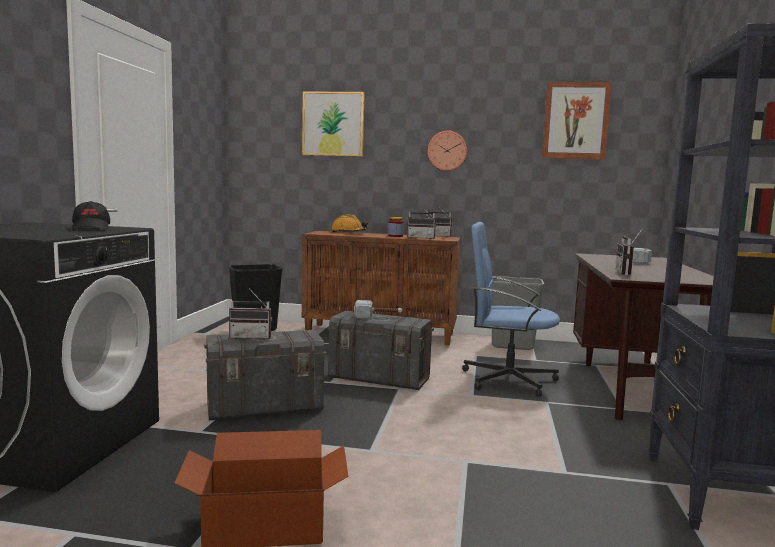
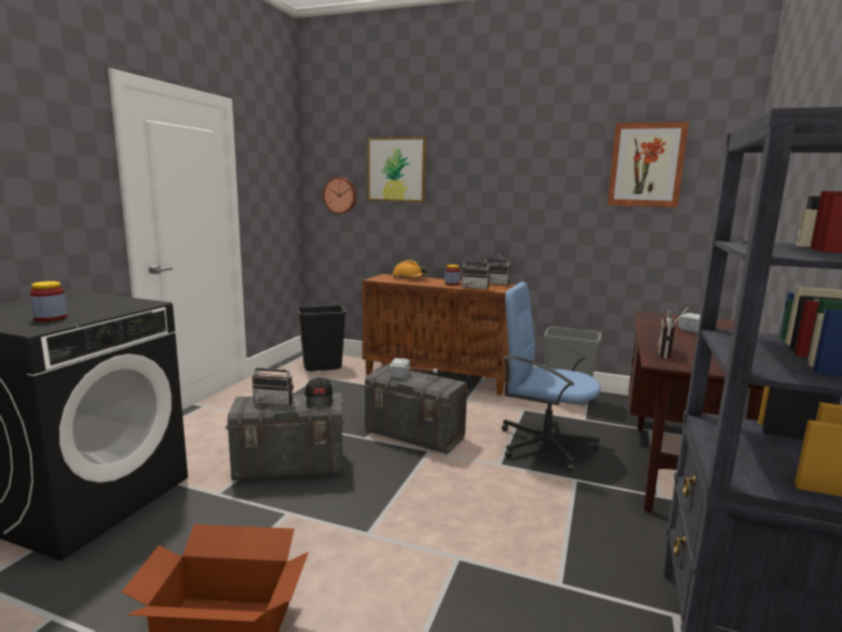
camera: 10 degrees right, 5 degrees up
black cap [72,201,110,230] -> black cap moved to [305,377,333,408]
wall clock [427,130,467,171] -> wall clock moved to [323,177,357,214]
none -> jar [30,281,67,322]

